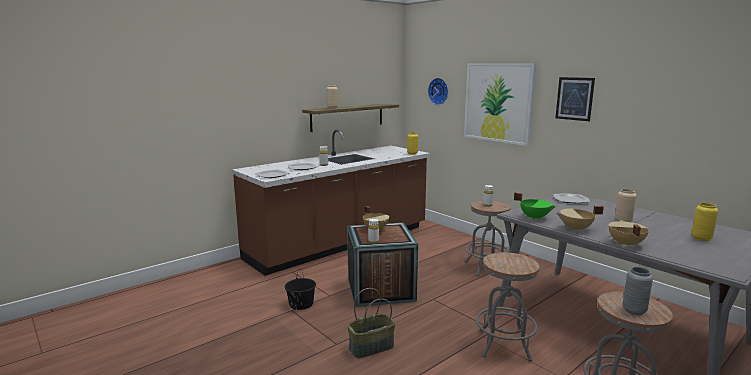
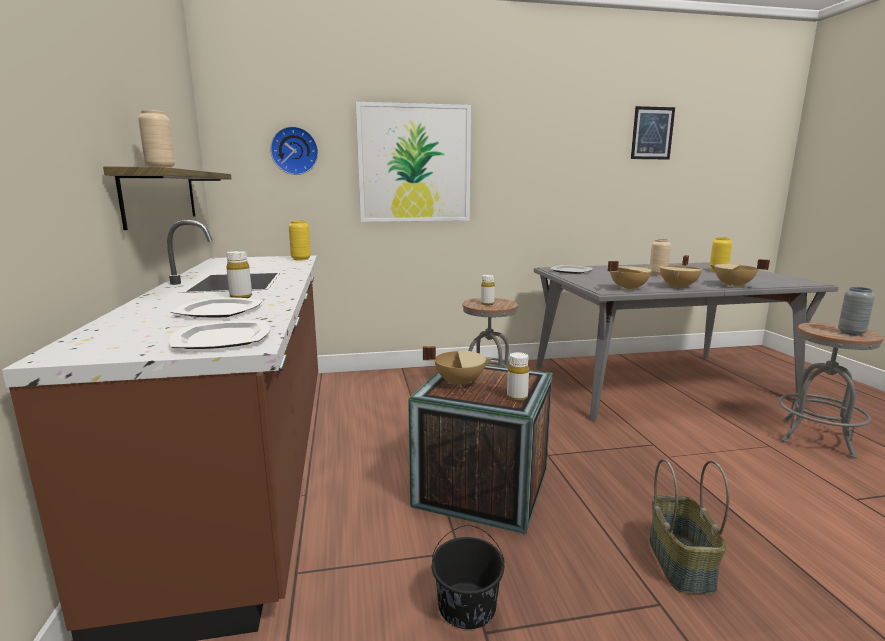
camera: 60 degrees left, 0 degrees up
grey stool [476,252,539,362] -> none
green cooking pot [514,192,556,220] -> beige cooking pot [608,261,652,291]
picture [555,77,595,121] -> picture moved to [631,106,675,159]

